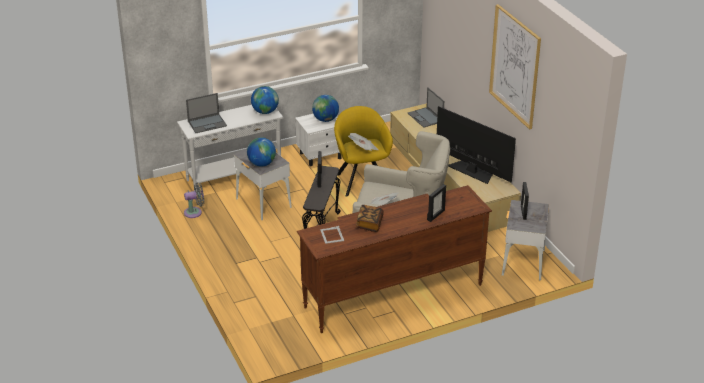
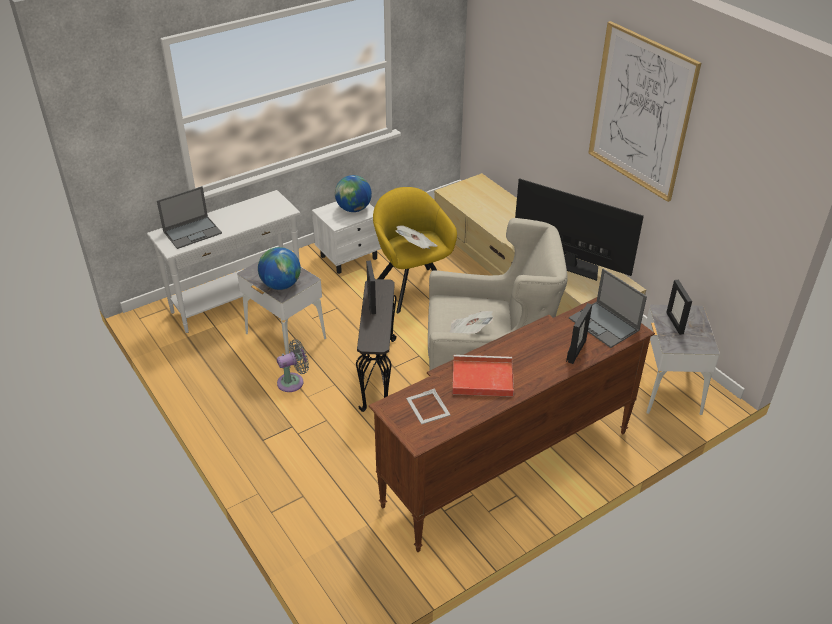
camera: 10 degrees left, 5 degrees up
grey fan [184,183,204,218] -> grey fan moved to [277,339,309,392]
globe [251,86,279,114] -> none
book [356,205,384,232] -> red tray [452,355,514,397]
laptop [408,87,444,128] -> laptop moved to [569,269,647,348]

